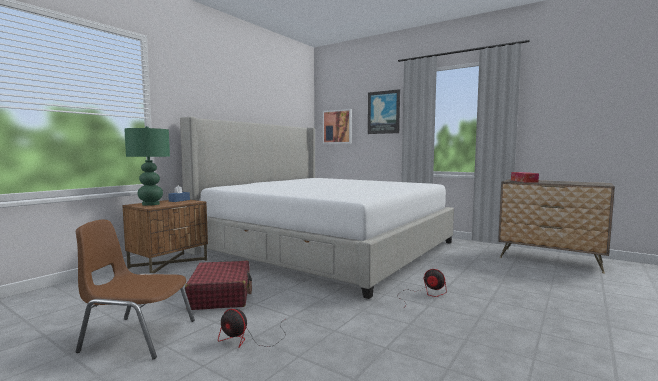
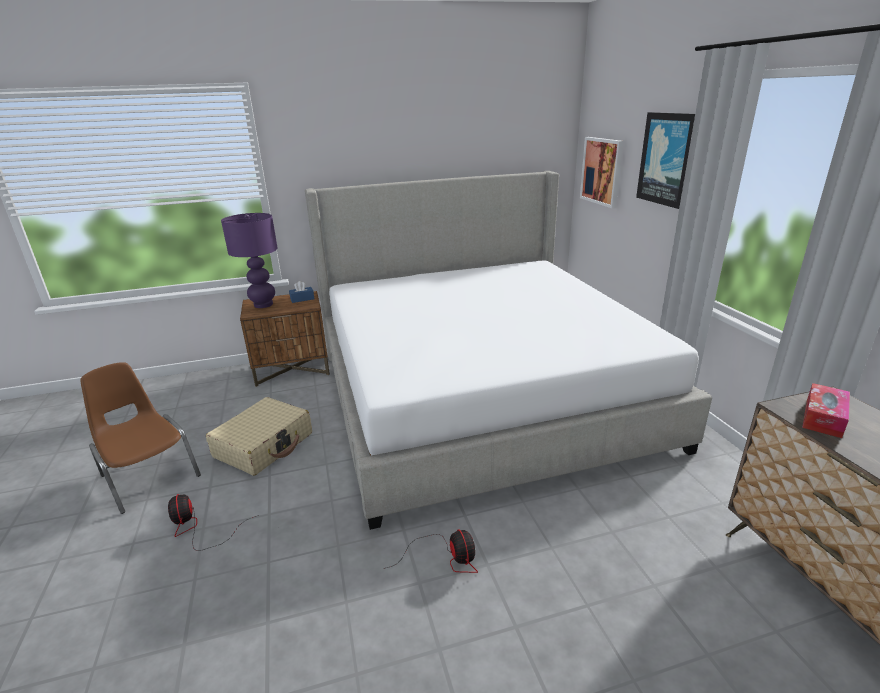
camera: 40 degrees right, 20 degrees up
green table lamp [124,126,170,206] -> purple table lamp [221,213,278,308]
red suitcase [185,261,252,310] -> beige suitcase [206,397,312,476]

